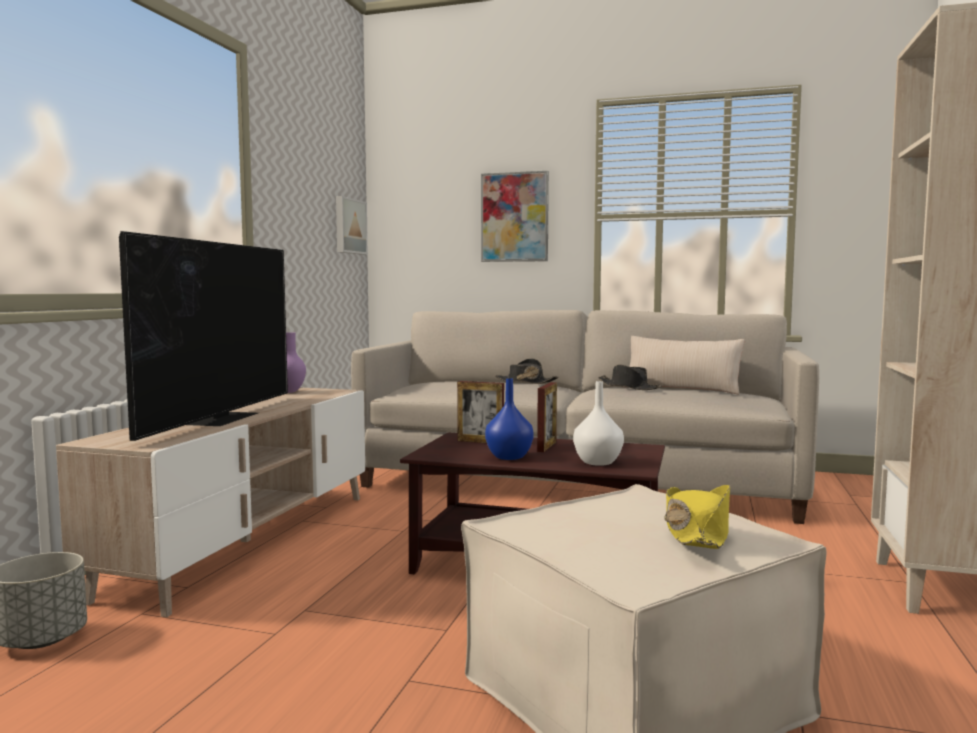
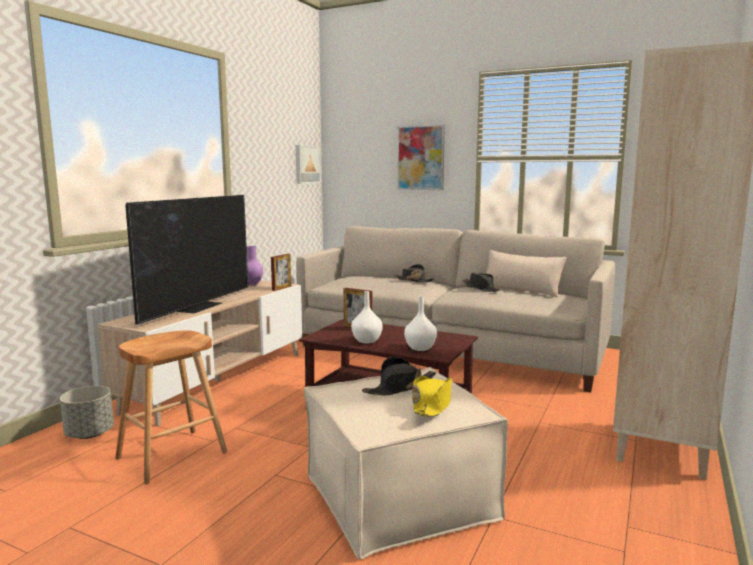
camera: 10 degrees right, 5 degrees up
blue vase [485,378,534,460] -> white vase [351,291,383,344]
picture frame [537,382,557,452] -> picture frame moved to [271,254,291,291]
none -> brown stool [115,331,227,484]
none -> black hat [362,357,436,395]

